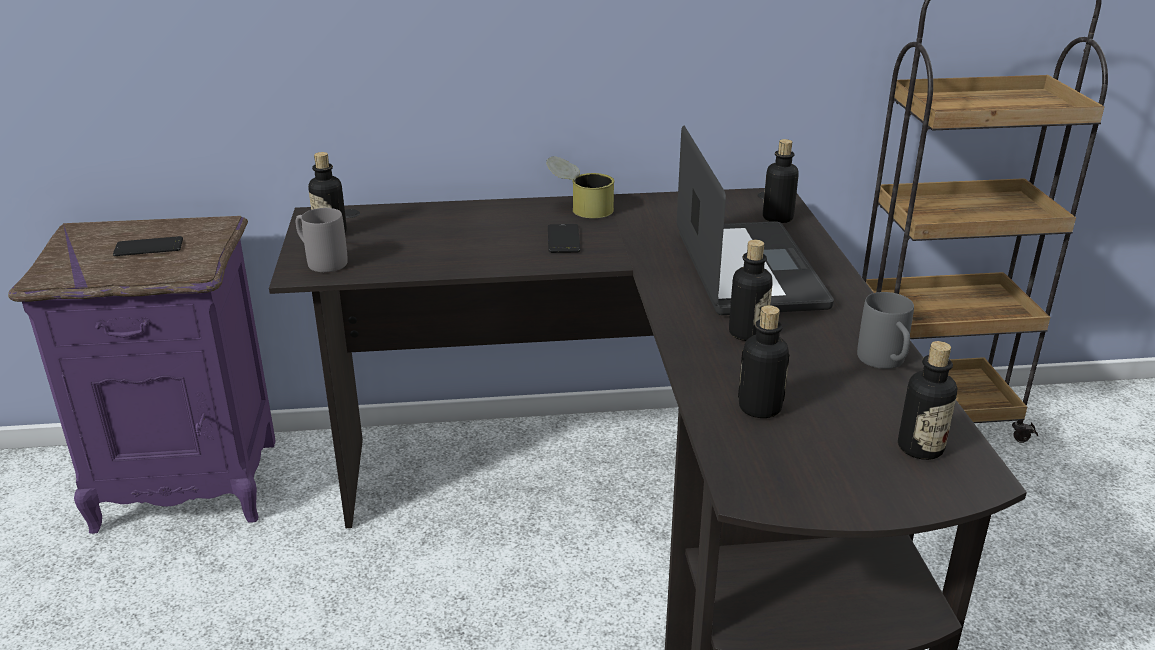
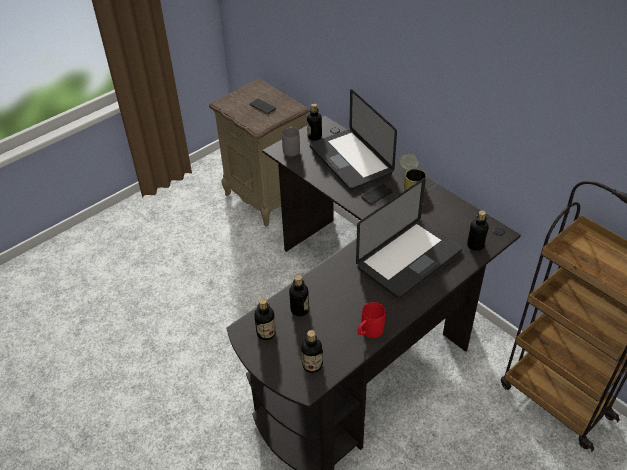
camera: 55 degrees right, 15 degrees up
purple nightstand [8,216,276,534] -> beige nightstand [209,79,309,227]
bottle [729,240,773,341] -> bottle moved to [254,298,276,340]
grey mug [857,292,914,369] -> red mug [358,302,385,338]
none -> laptop [310,89,397,190]

